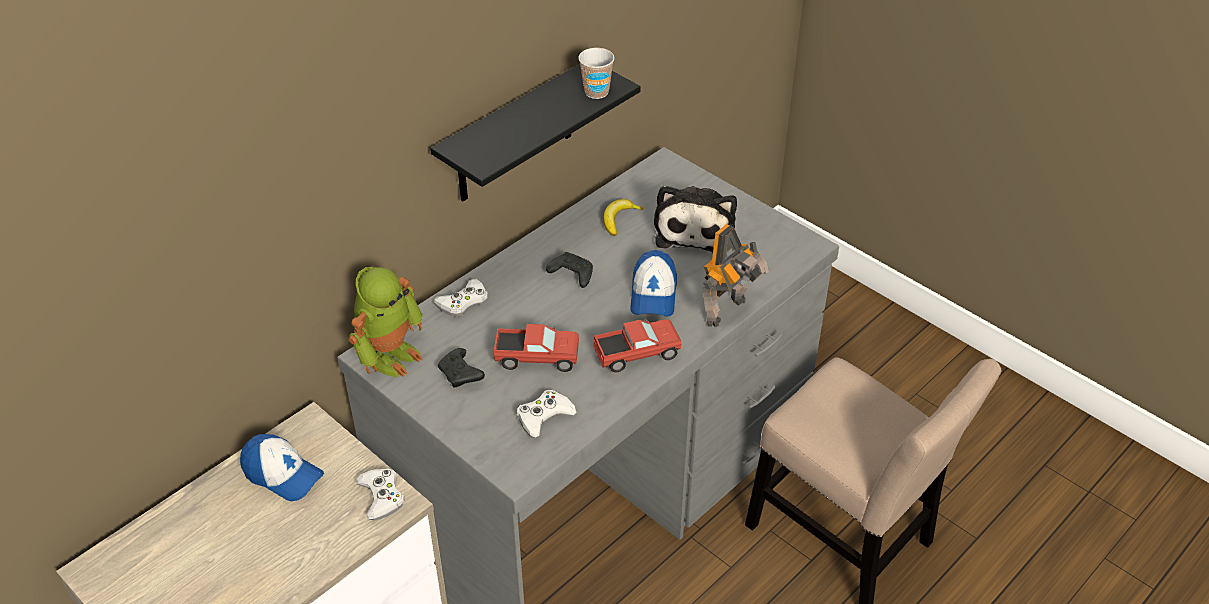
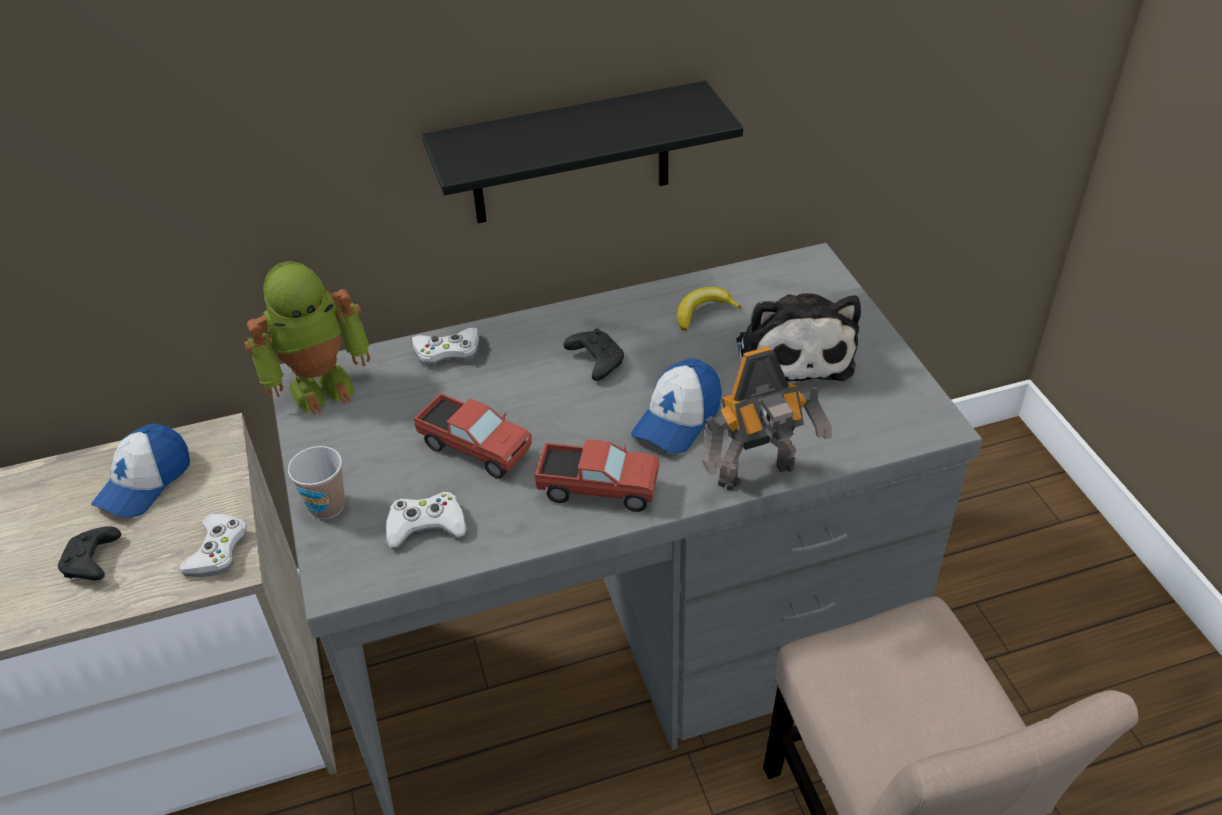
camera: 30 degrees right, 0 degrees up
cap [240,434,324,501] -> cap turned 60 degrees clockwise [91,423,190,518]
black game controller [438,348,485,388] -> black game controller moved to [58,526,121,580]
cup [578,48,614,99] -> cup moved to [288,446,345,519]
plush toy [654,185,737,252] -> plush toy turned 45 degrees counterclockwise [736,293,861,384]

